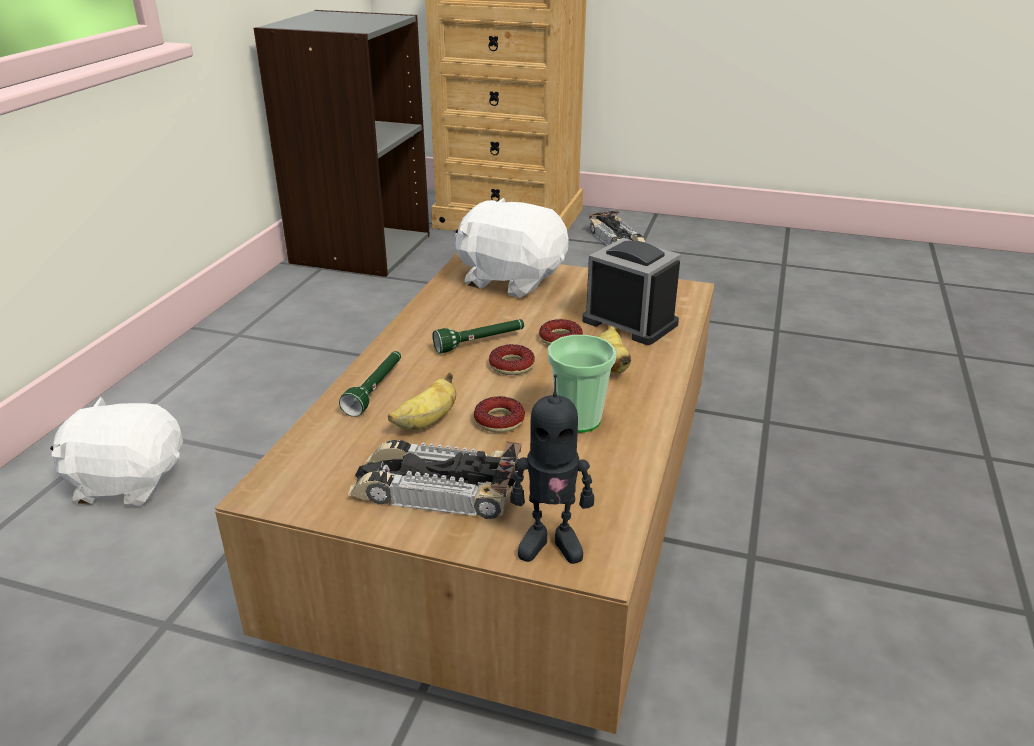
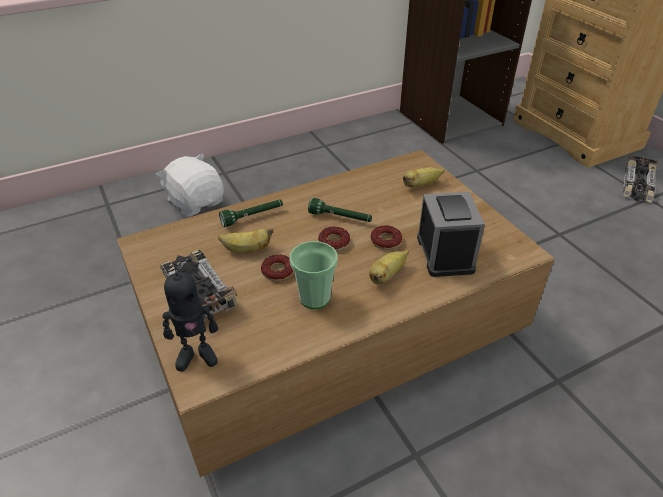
camera: 45 degrees right, 10 degrees up
white plush toy [455,198,568,298] -> banana [403,167,444,187]
toy robot [510,374,594,564] -> toy robot turned 60 degrees counterclockwise [163,263,218,372]

